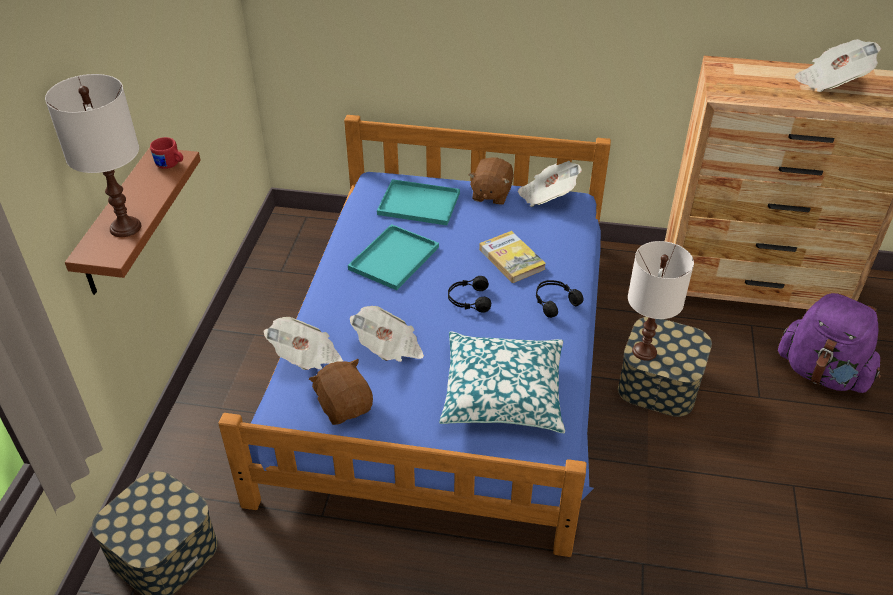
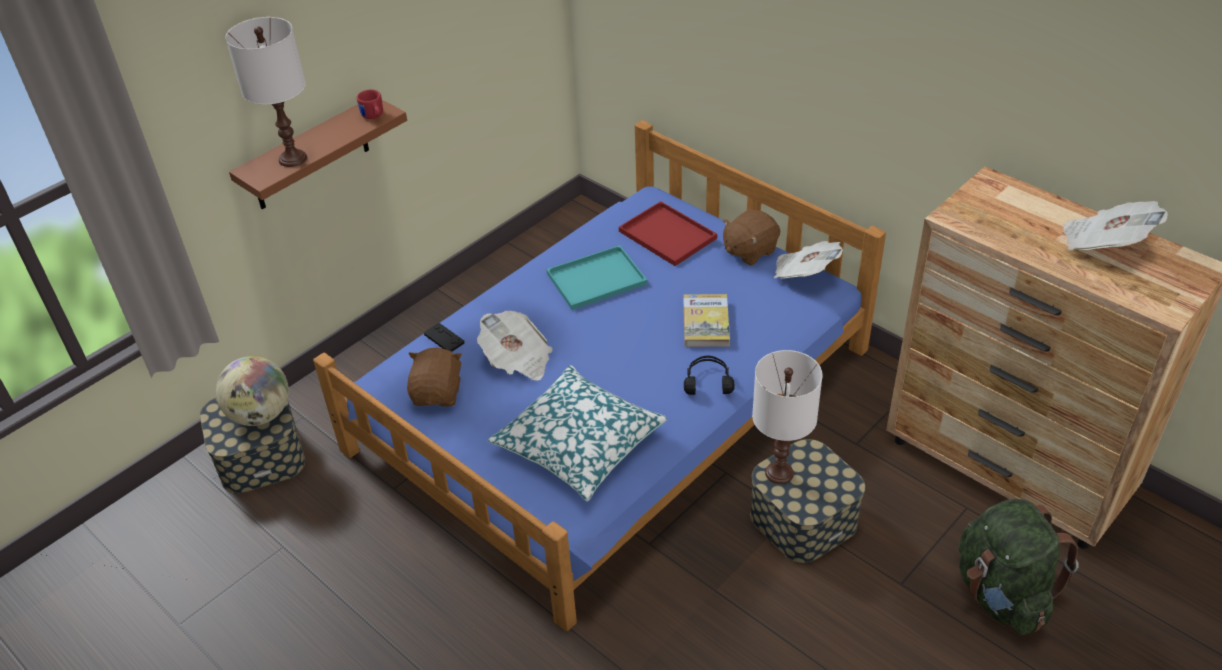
camera: 35 degrees right, 0 degrees up
newspaper [264,317,343,370] -> black game controller [424,323,464,352]
turquoise tray [377,179,460,225] -> red tray [619,201,717,266]
black headphones [448,276,491,313] -> none
purple backpack [778,293,881,393] -> green backpack [959,499,1079,635]
none -> globe [216,356,289,426]

